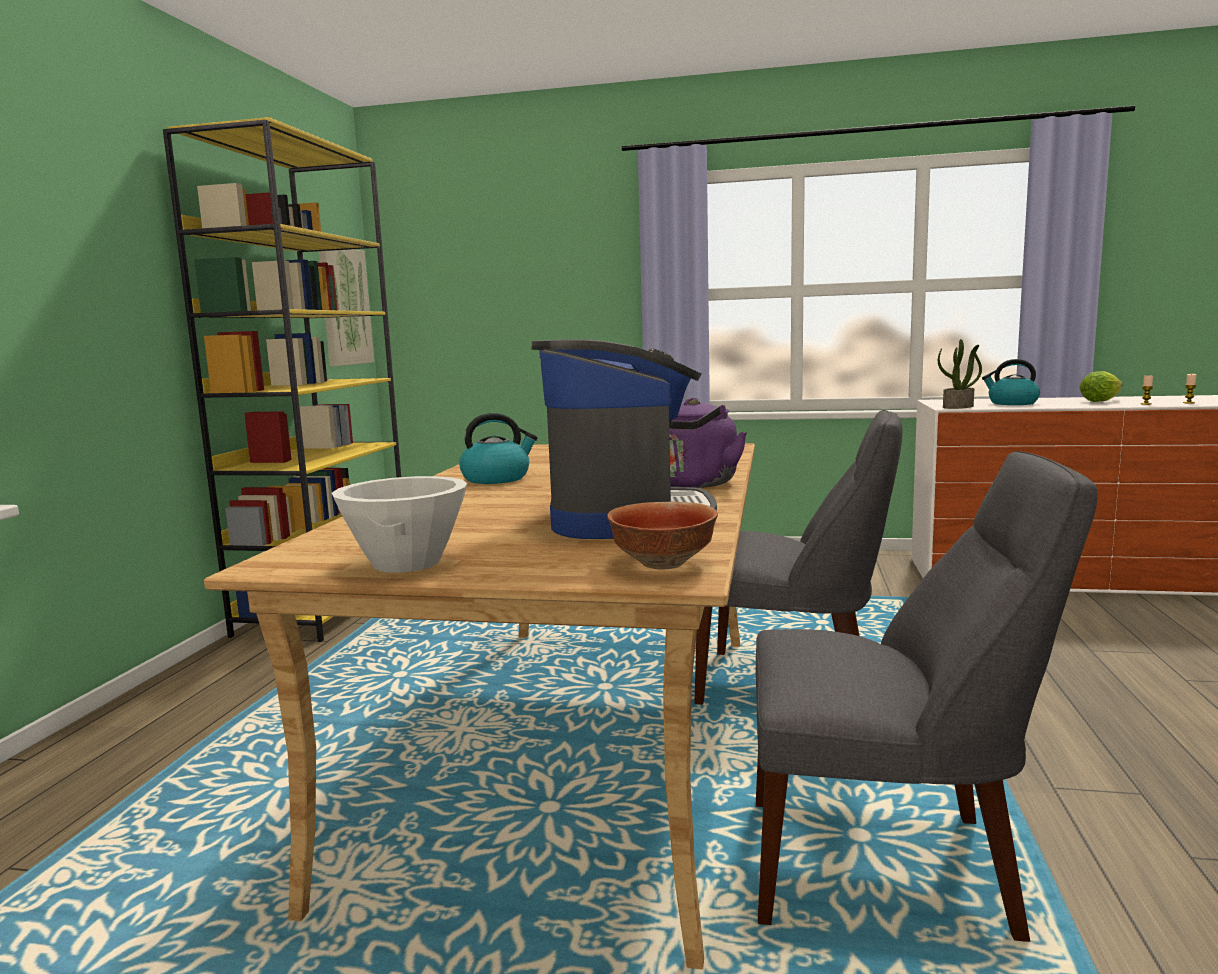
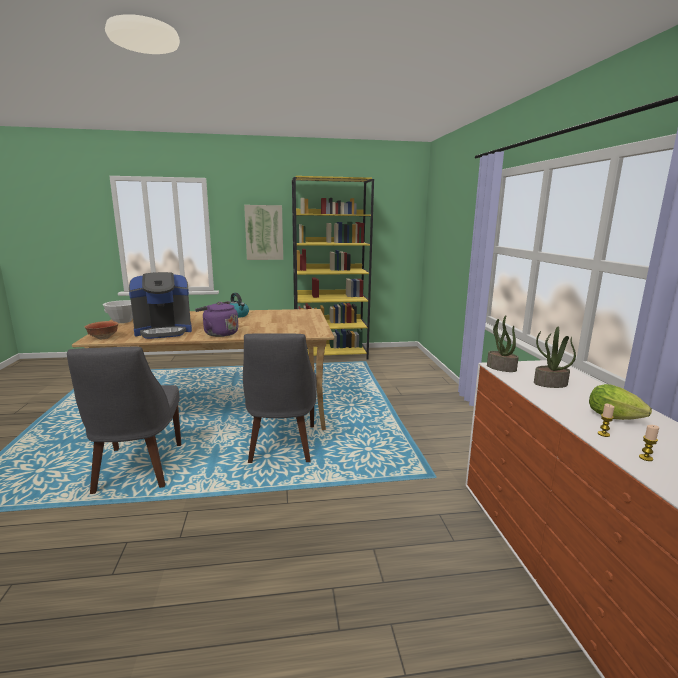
camera: 70 degrees right, 5 degrees up
picture [318,249,374,366] -> picture moved to [244,205,283,260]
kettle [982,359,1040,405] -> potted plant [534,327,576,388]

